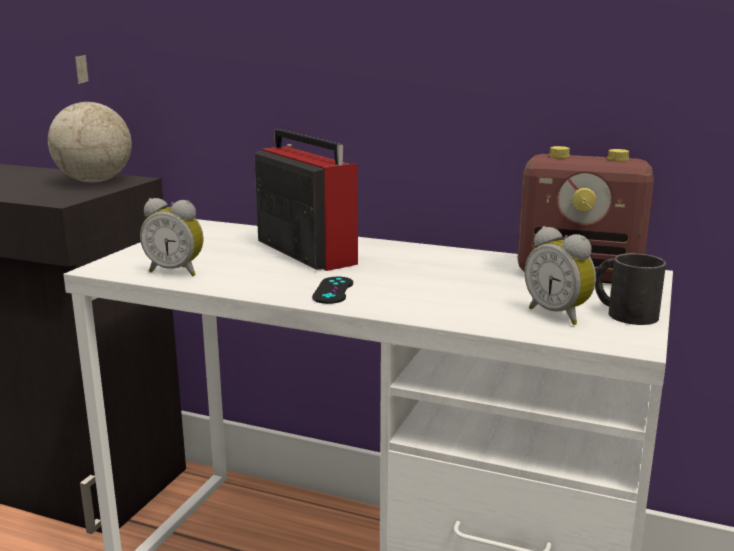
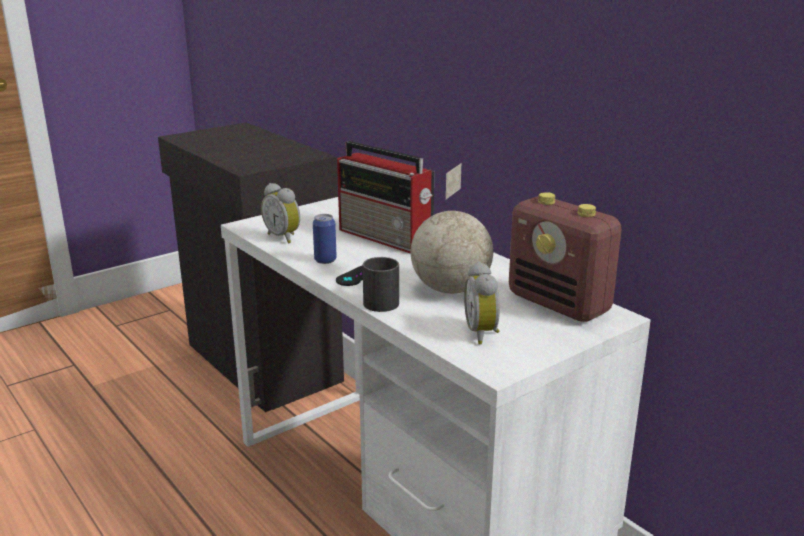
camera: 30 degrees right, 5 degrees up
globe [48,55,132,182] -> globe moved to [411,164,493,294]
radio [254,129,358,271] -> radio turned 135 degrees clockwise [337,141,434,254]
black mug [595,253,666,325] -> black mug moved to [363,257,399,312]
none -> can [313,214,337,264]

